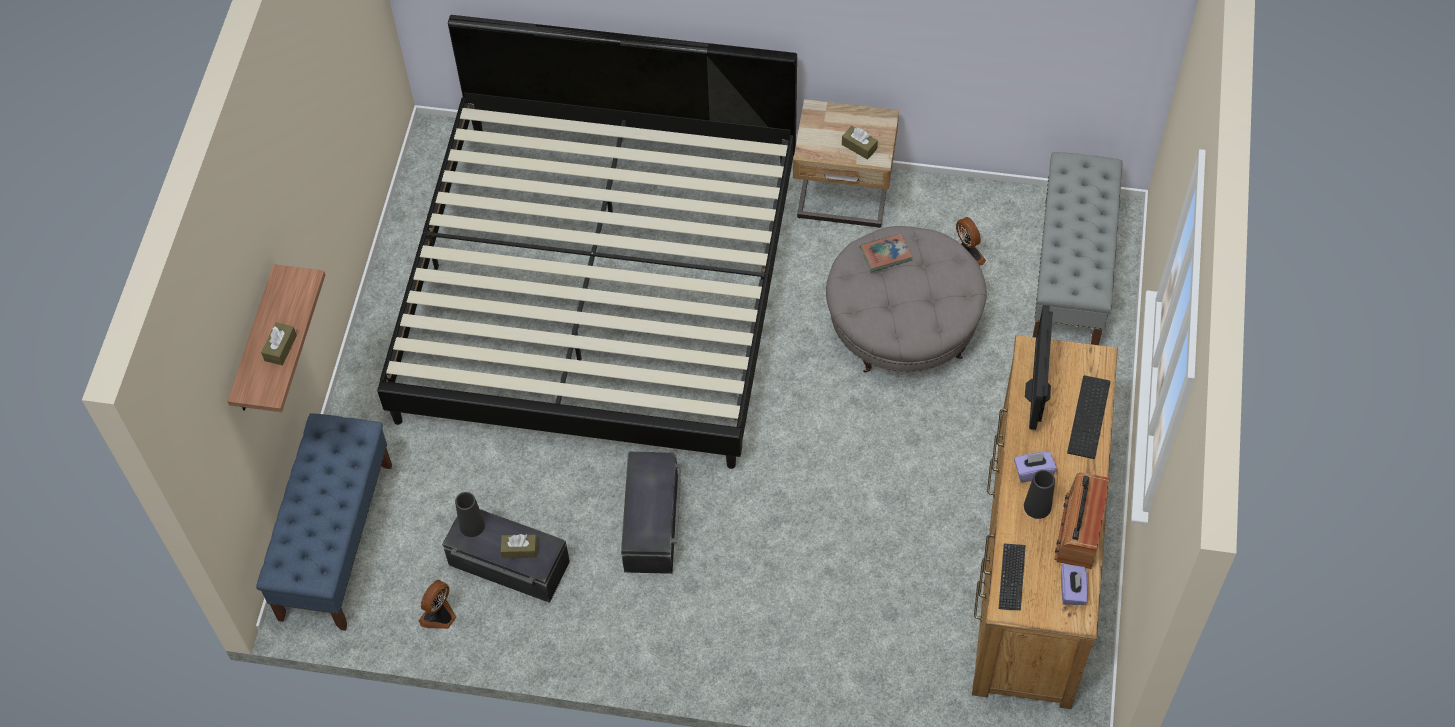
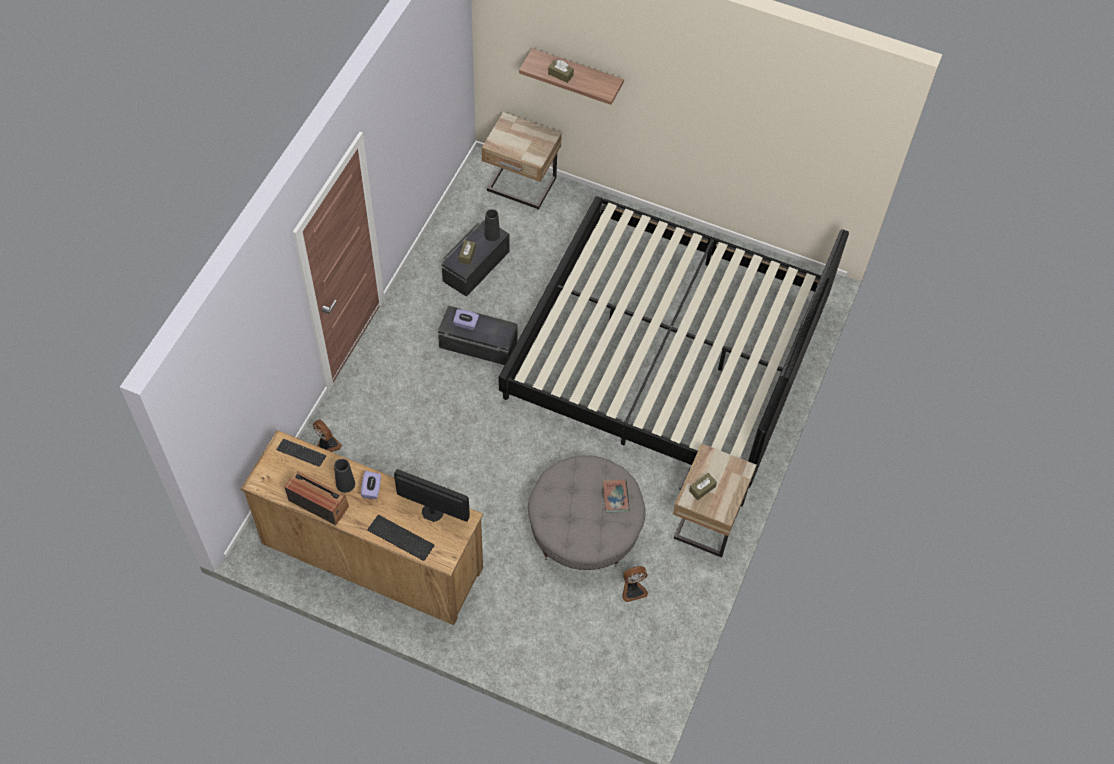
camera: 100 degrees right, 0 degrees up
blue bench [256,413,392,631] -> beige nightstand [482,112,562,209]
fan [419,580,457,629] -> fan moved to [313,419,342,452]
grey bench [1033,152,1122,345] -> none
purple tissue box [1061,564,1088,605] -> purple tissue box moved to [453,309,479,330]

